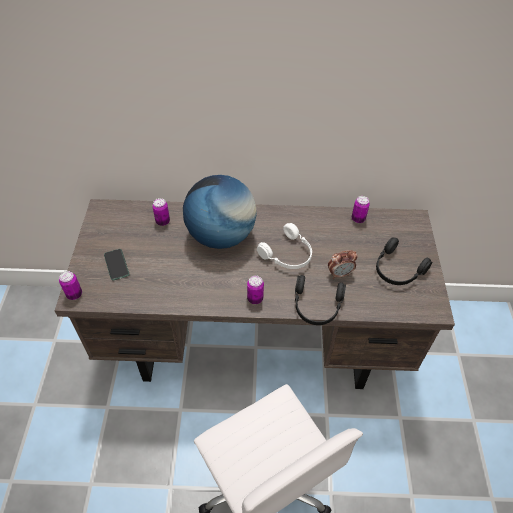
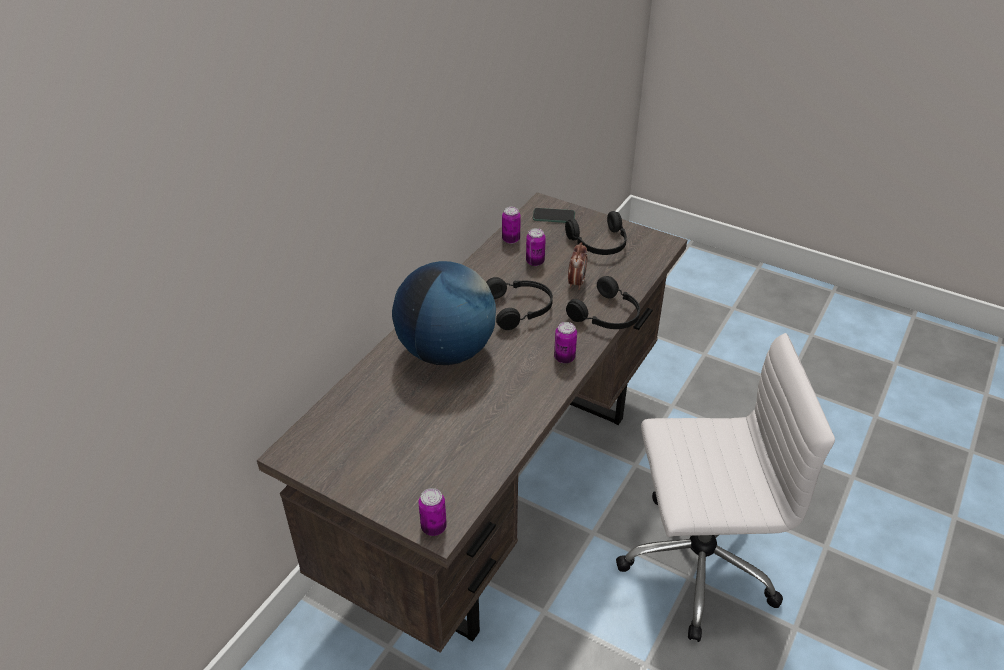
camera: 60 degrees left, 10 degrees down
phone [104,249,129,280] -> phone moved to [533,208,575,223]
can [152,198,170,226] -> can moved to [526,228,546,266]
white headphones [257,223,312,269] -> black headphones [486,277,553,330]

